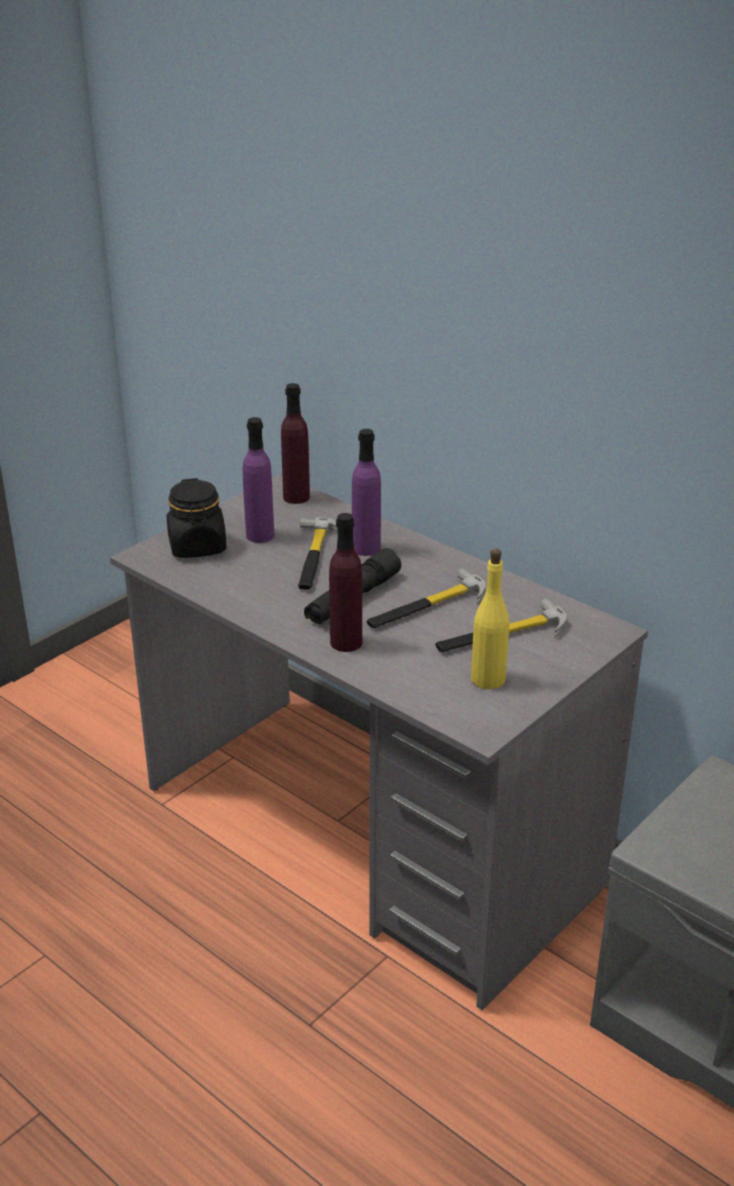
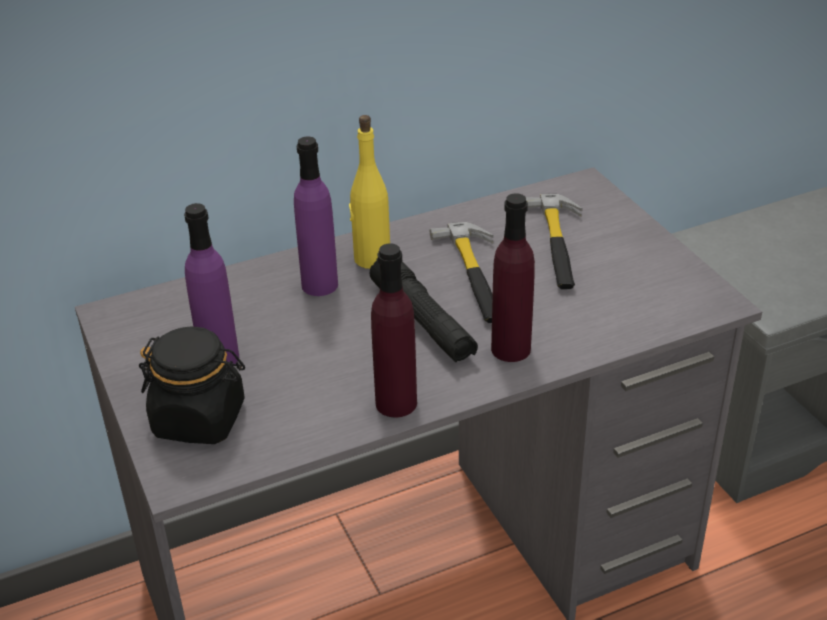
camera: 65 degrees left, 5 degrees up
purple bottle [281,383,310,504] -> purple bottle moved to [371,243,417,418]
hammer [298,517,338,590] -> none
yellow bottle [471,548,509,689] -> yellow bottle moved to [349,115,390,269]

